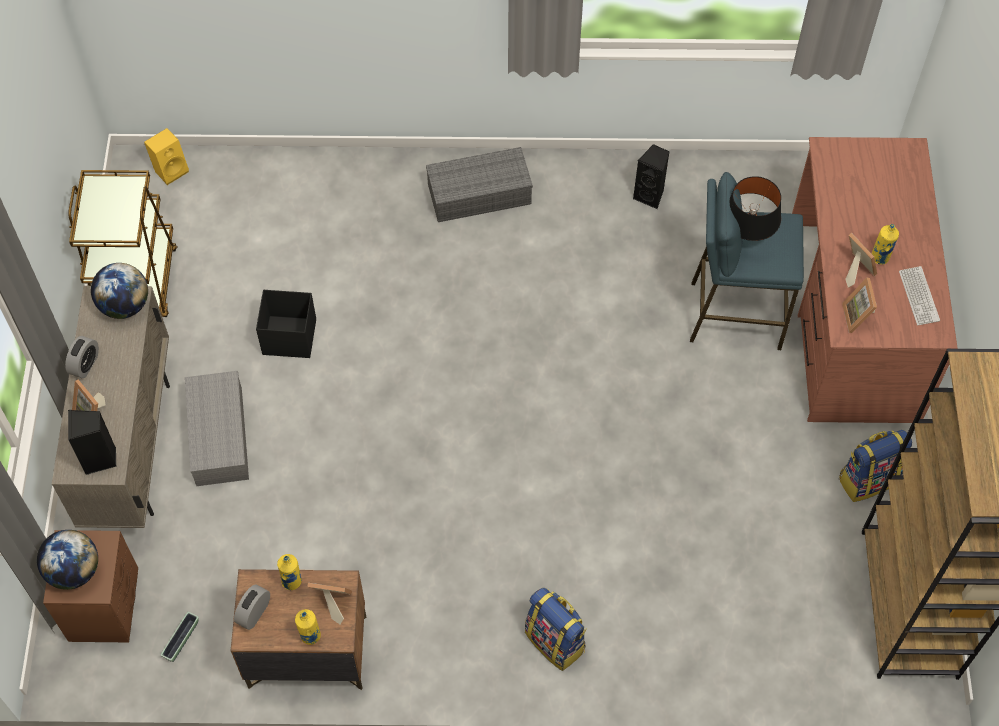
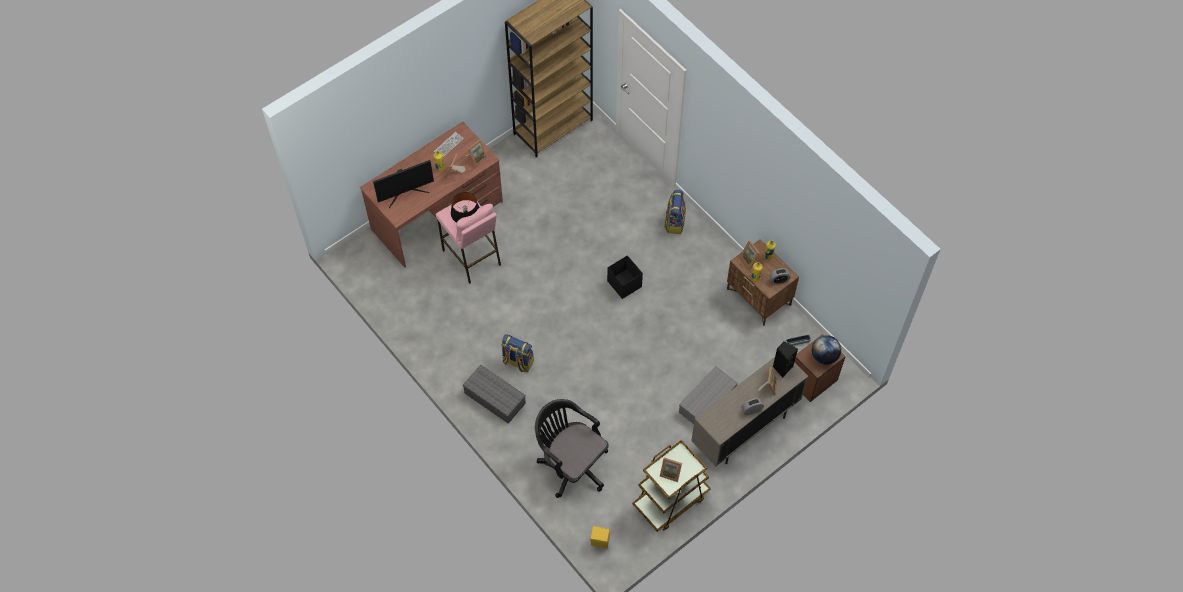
camera: 130 degrees left, 0 degrees up
globe [91,263,148,319] -> none
black storage box [256,290,316,358] -> black storage box moved to [607,255,643,299]
black speaker [633,144,670,209] -> none
blue stool [690,172,804,350] -> pink stool [436,200,501,284]
backpack [839,430,912,502] -> backpack moved to [501,334,534,372]
none -> monitor [373,160,434,208]
none -> black office chair [535,399,608,498]
none -> picture frame [660,458,682,482]

